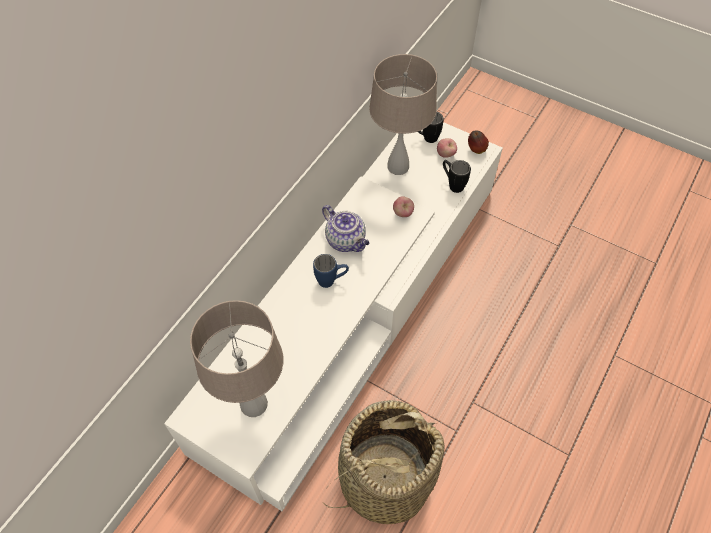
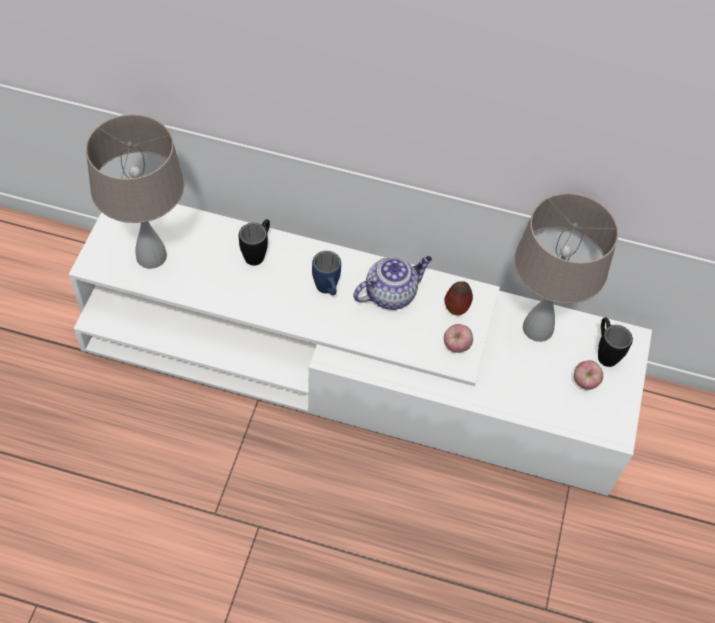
camera: 70 degrees right, 0 degrees up
teapot [322,205,370,252] -> teapot turned 150 degrees counterclockwise [353,256,432,310]
basket [322,400,444,524] -> none
black mug [443,160,471,193] -> black mug moved to [239,219,270,266]
apple [468,130,489,154] -> apple moved to [445,281,473,315]

